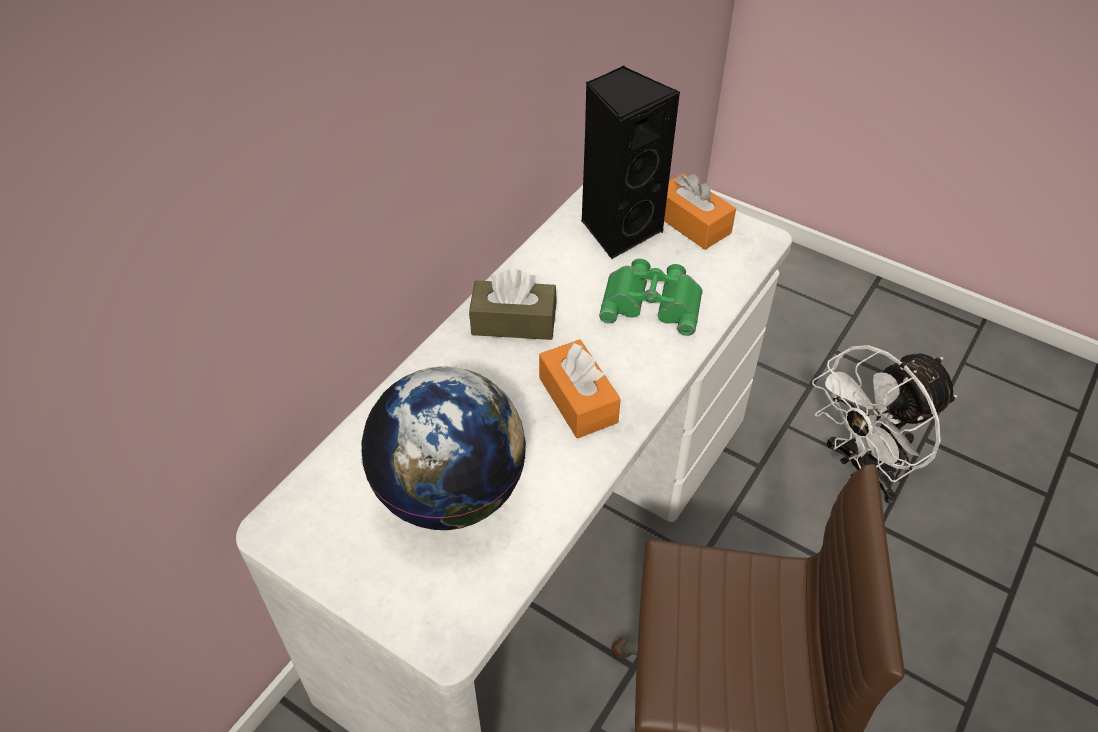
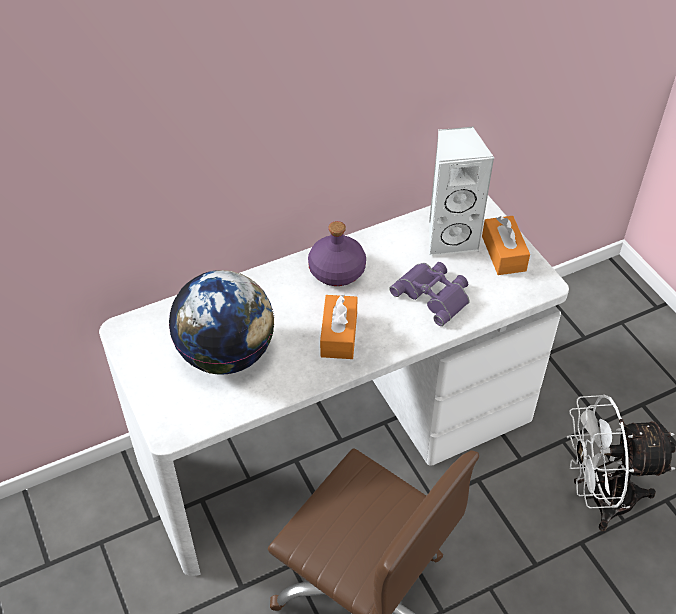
camera: 30 degrees right, 0 degrees up
brown tissue box [469,269,557,340] -> purple bottle [308,221,366,286]
black speaker [581,65,680,260] -> white speaker [429,126,494,256]
green binoculars [599,259,703,336] -> purple binoculars [389,262,470,326]

